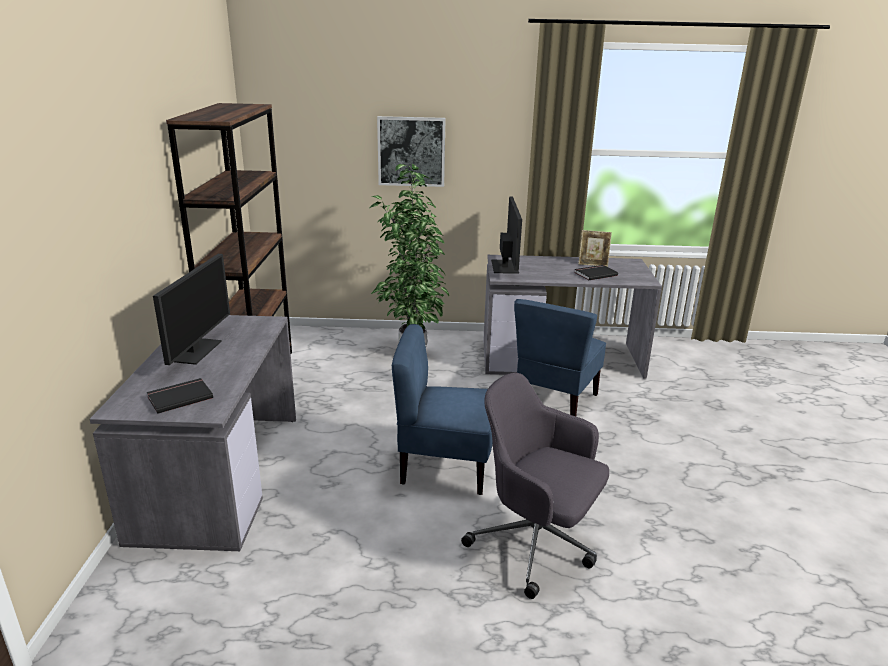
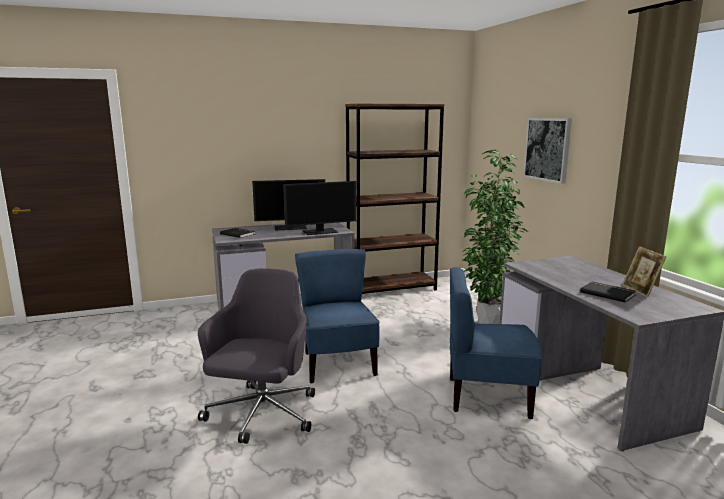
camera: 70 degrees right, 10 degrees down
monitor [491,197,522,274] -> monitor moved to [283,181,356,235]

